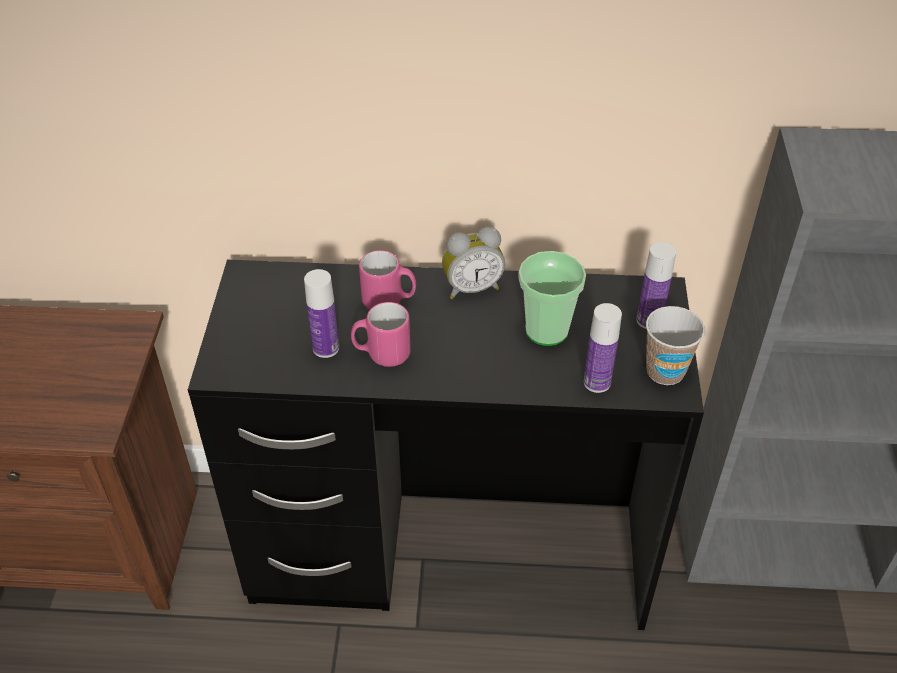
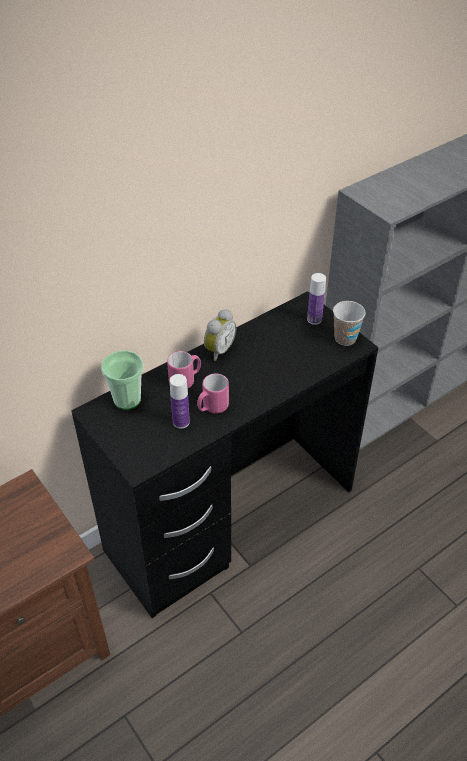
camera: 40 degrees left, 0 degrees up
cup [519,251,586,346] -> cup moved to [101,351,144,410]
bottle [584,303,622,393] -> none

